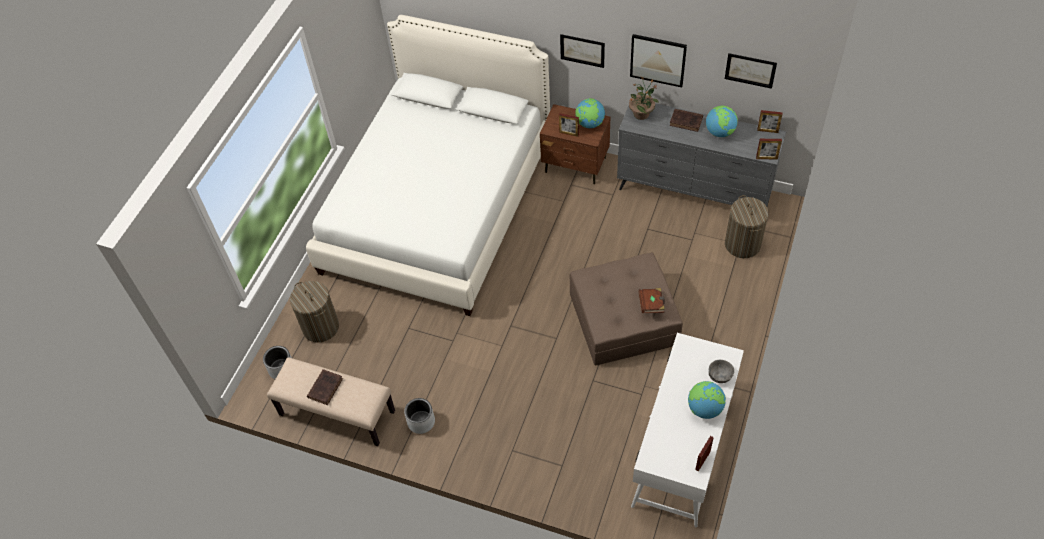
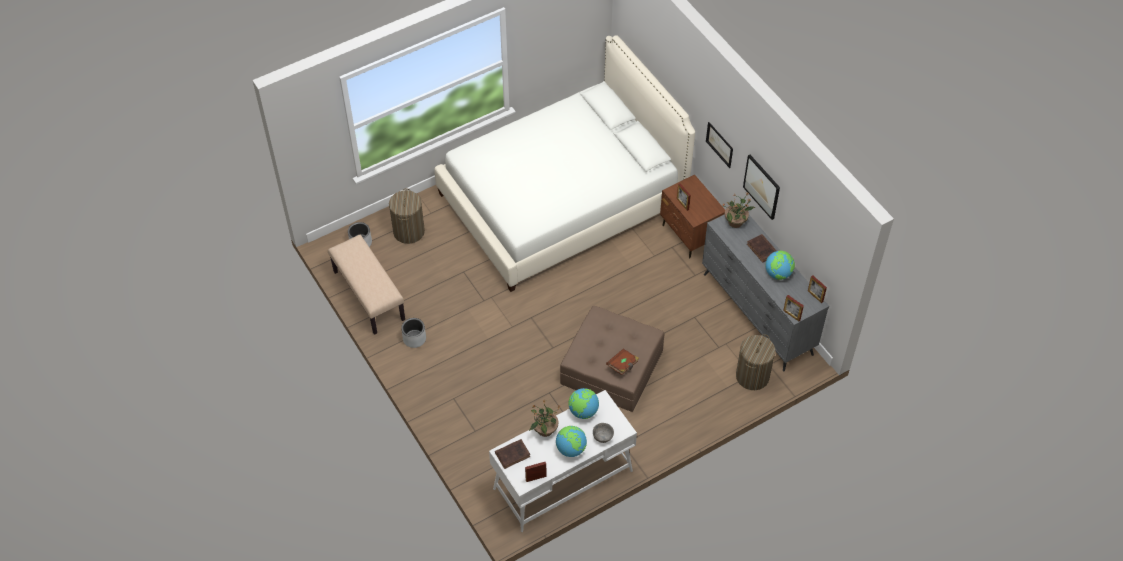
camera: 35 degrees right, 0 degrees up
brown book [307,369,343,405] -> brown book moved to [495,439,531,469]
globe [575,98,605,128] -> globe moved to [568,388,599,419]
picture [725,53,777,89] -> none
none -> potted plant [529,400,561,437]

